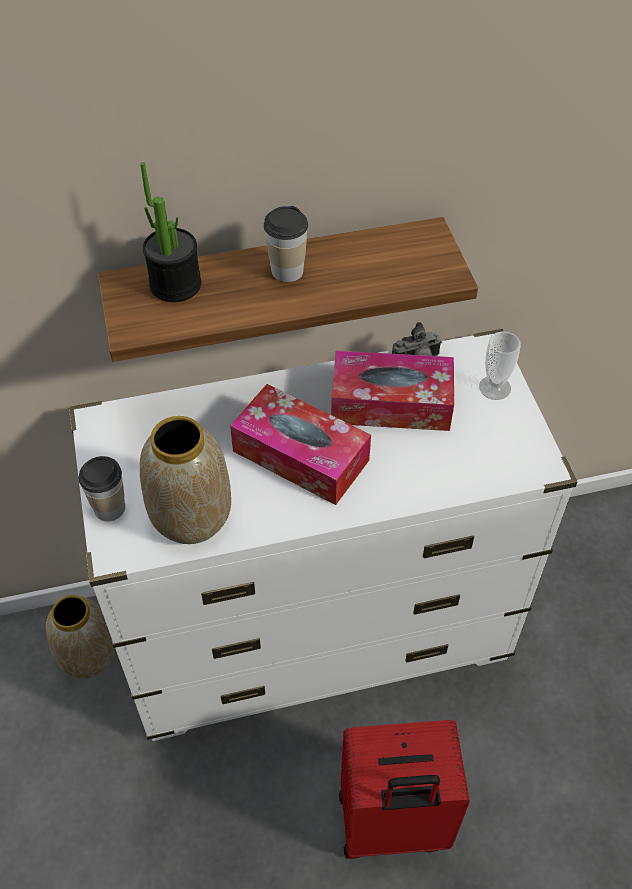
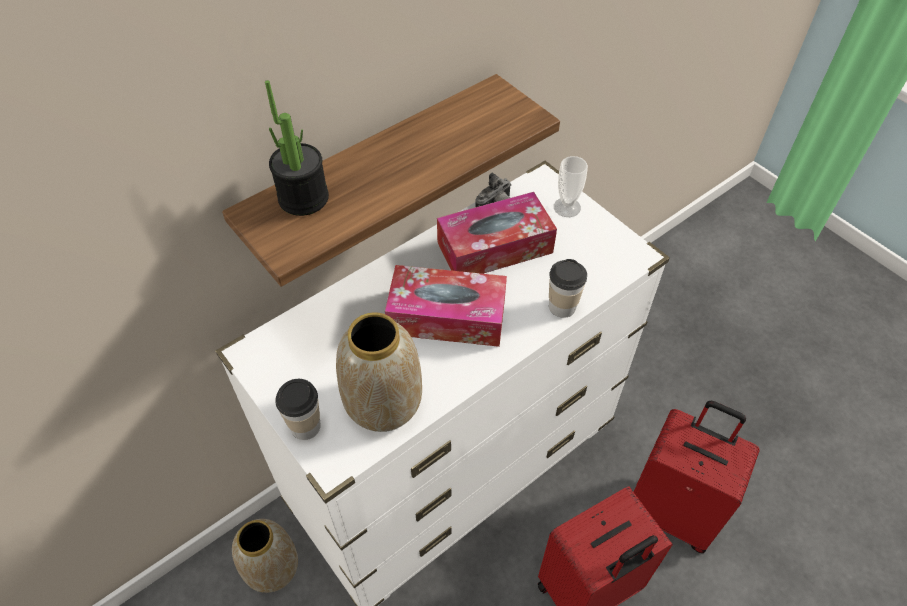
camera: 25 degrees left, 0 degrees up
cup [264,206,308,282] -> cup moved to [549,259,587,318]
none -> red suitcase [634,401,760,553]

